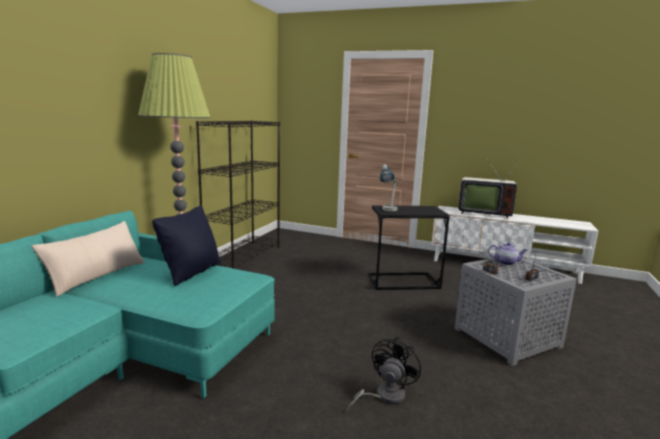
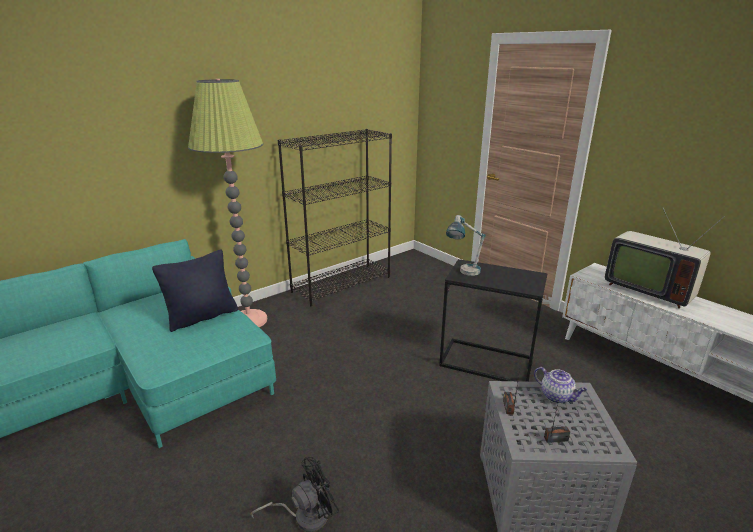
camera: 30 degrees right, 10 degrees up
beige pillow [32,221,145,297] -> none

